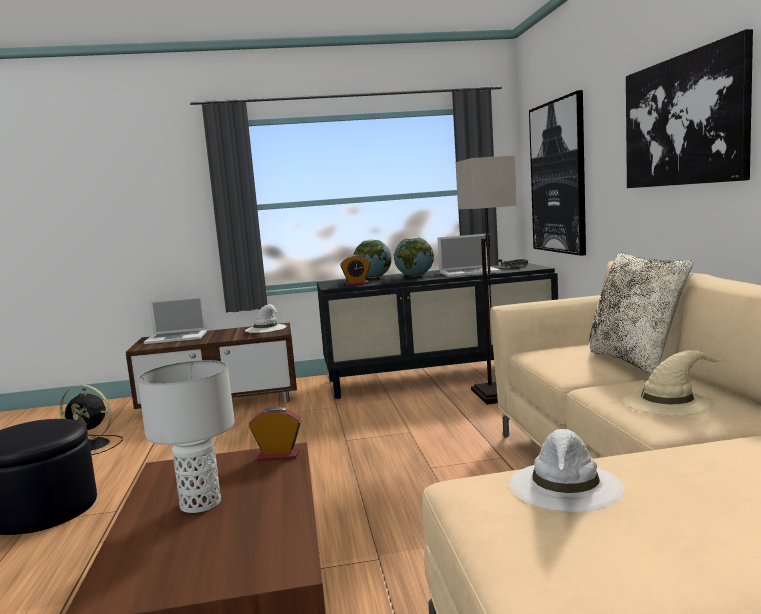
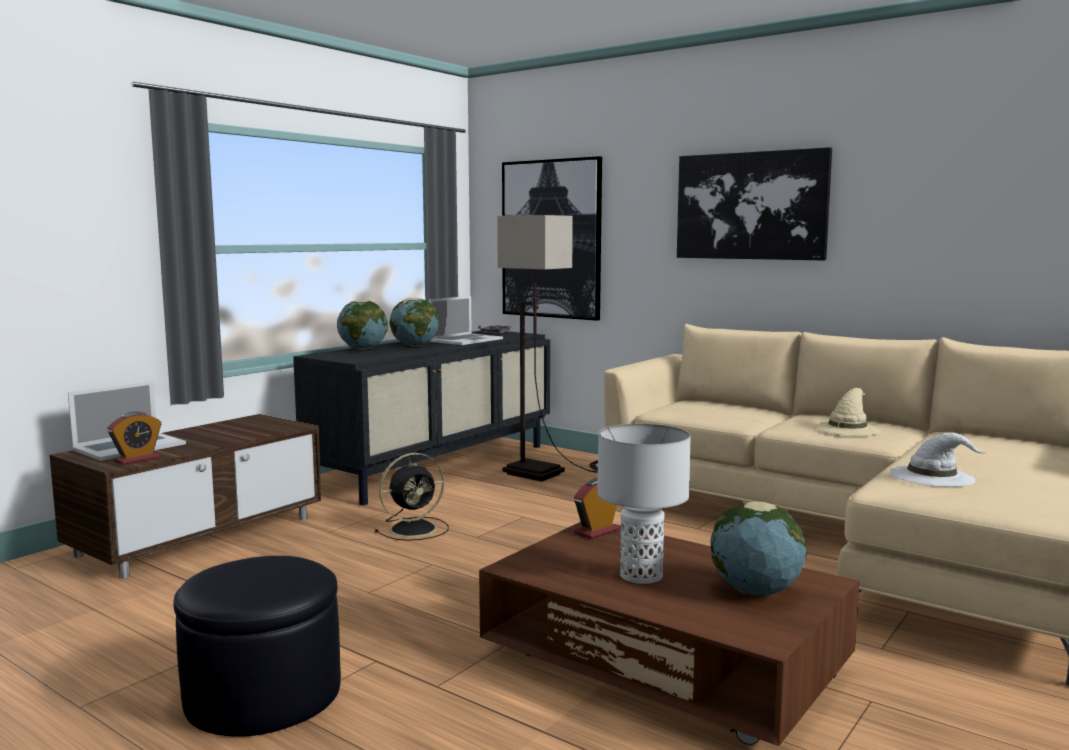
camera: 45 degrees left, 0 degrees up
black fan [60,384,123,455] -> black fan moved to [375,453,449,541]
white hat [245,304,286,333] -> none
alarm clock [340,255,371,286] -> alarm clock moved to [108,412,161,465]
beige pillow [589,252,693,374] -> none
none -> globe [710,501,807,596]

